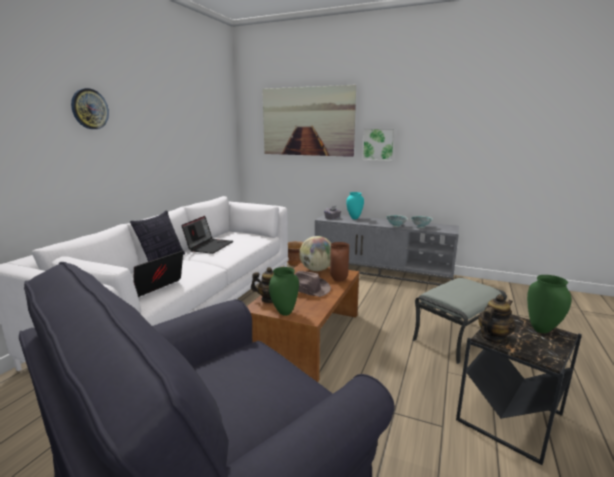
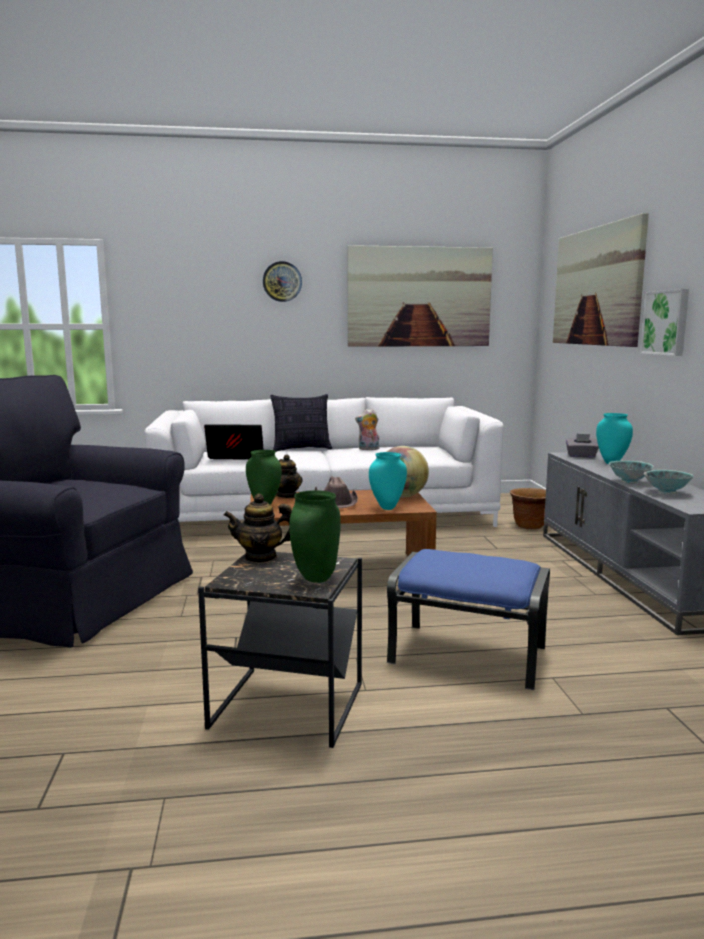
camera: 60 degrees right, 5 degrees down
laptop [181,216,233,254] -> plush toy [355,409,379,450]
brown vase [330,242,349,281] -> turquoise vase [369,452,407,510]
grey ottoman [412,278,507,364] -> blue ottoman [387,549,550,690]
teapot [478,294,516,343] -> teapot turned 150 degrees clockwise [224,494,292,563]
none -> picture [348,245,493,347]

